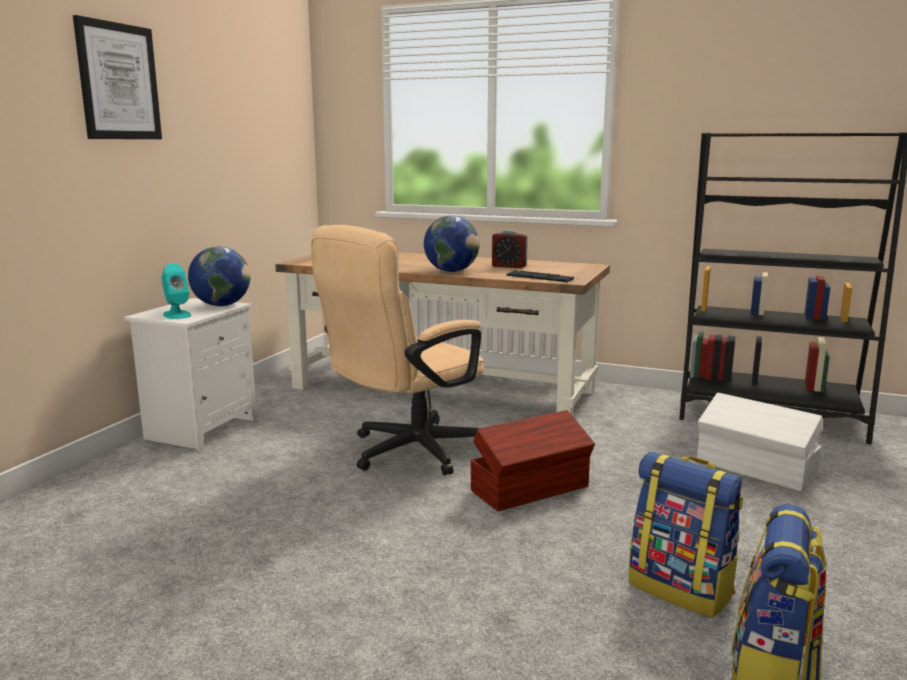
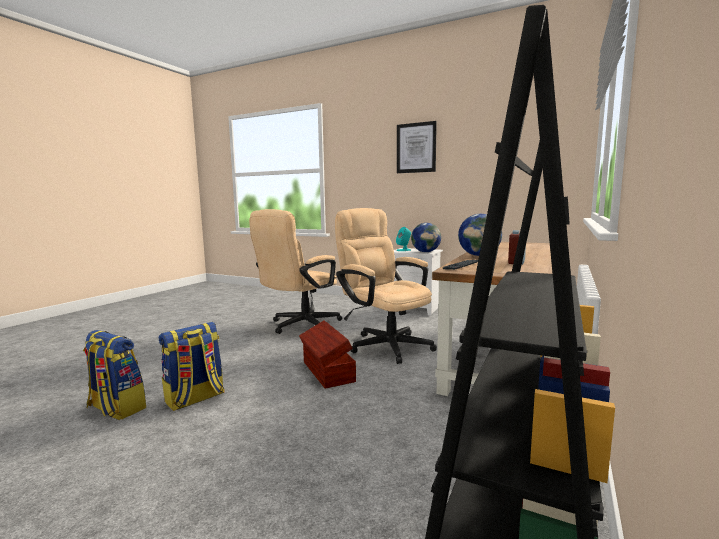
camera: 95 degrees right, 5 degrees down
white storage box [697,393,823,491] -> none
none -> beige office chair [249,209,342,334]

